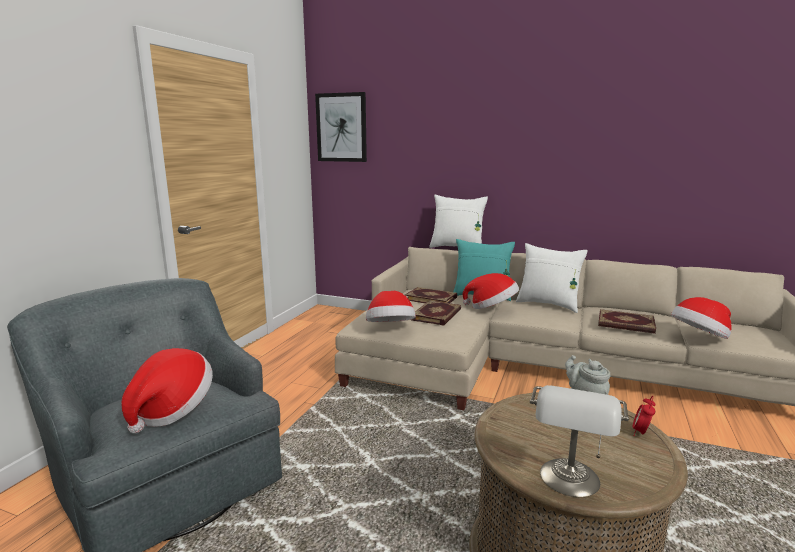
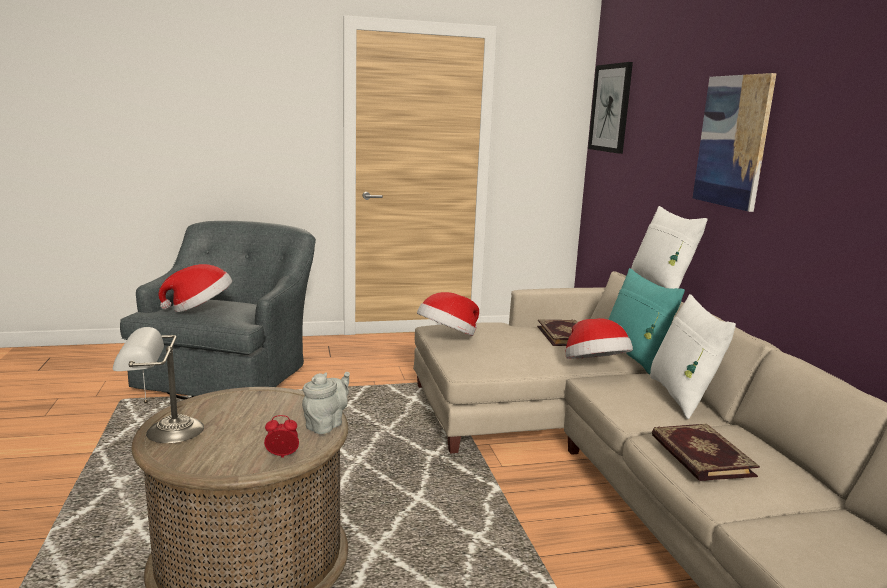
camera: 55 degrees right, 0 degrees up
book [412,300,461,325] -> none
hat [671,297,731,339] -> none
none -> picture [693,73,777,212]

